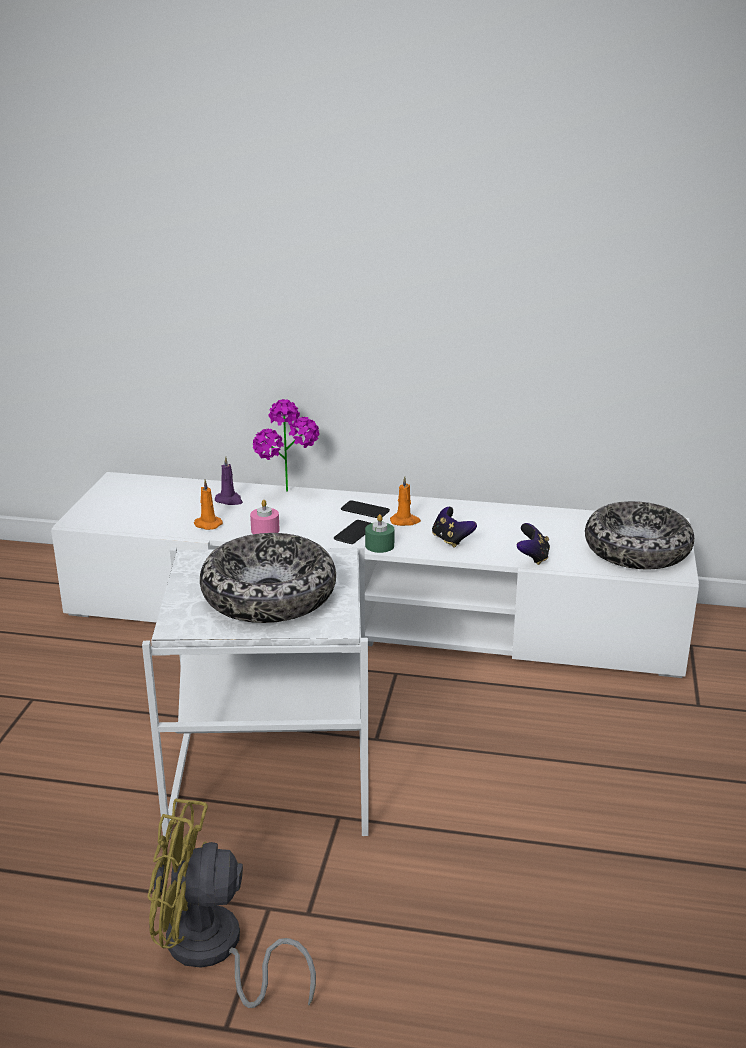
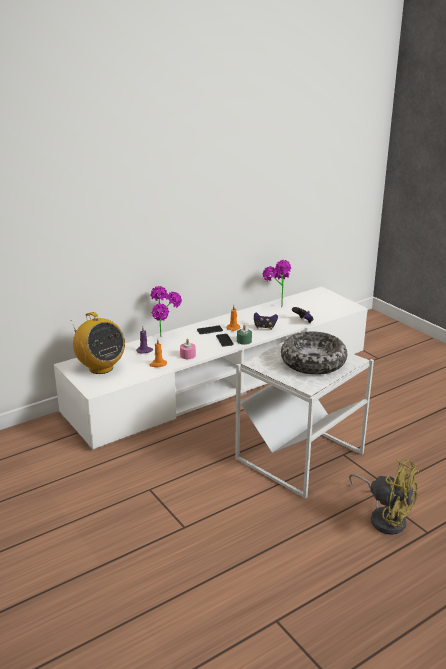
camera: 45 degrees left, 0 degrees up
yellow fan [147,799,316,1008] -> yellow fan turned 105 degrees counterclockwise [349,459,419,535]
bowl [585,501,694,569] -> none
none -> radio [71,312,125,374]
none -> potted plant [263,260,291,307]

